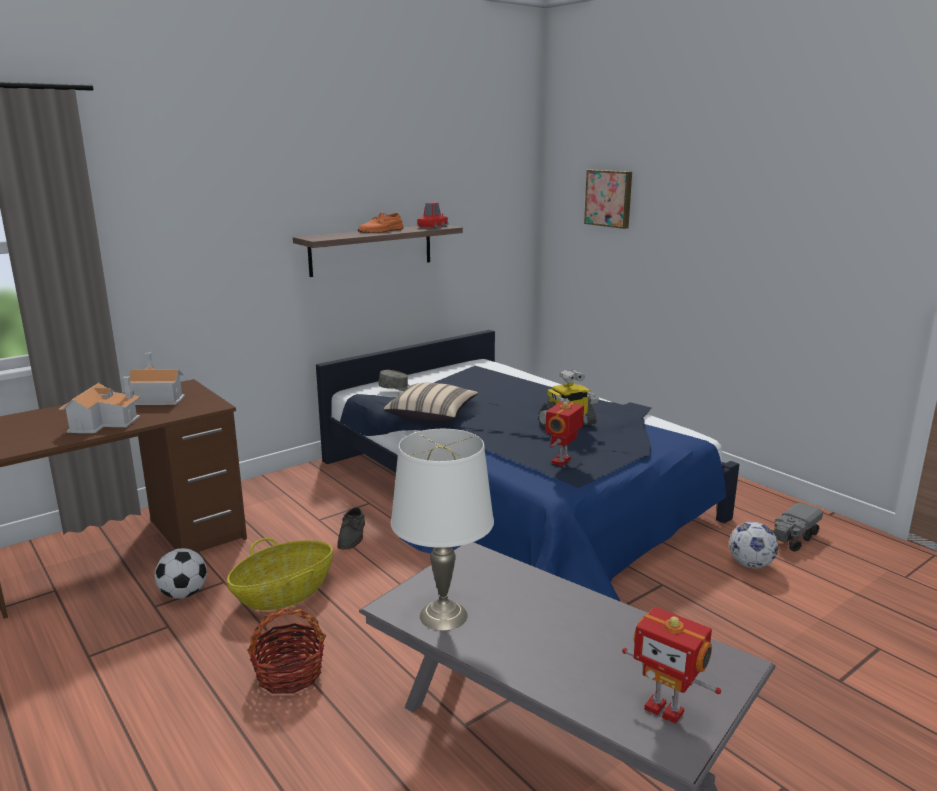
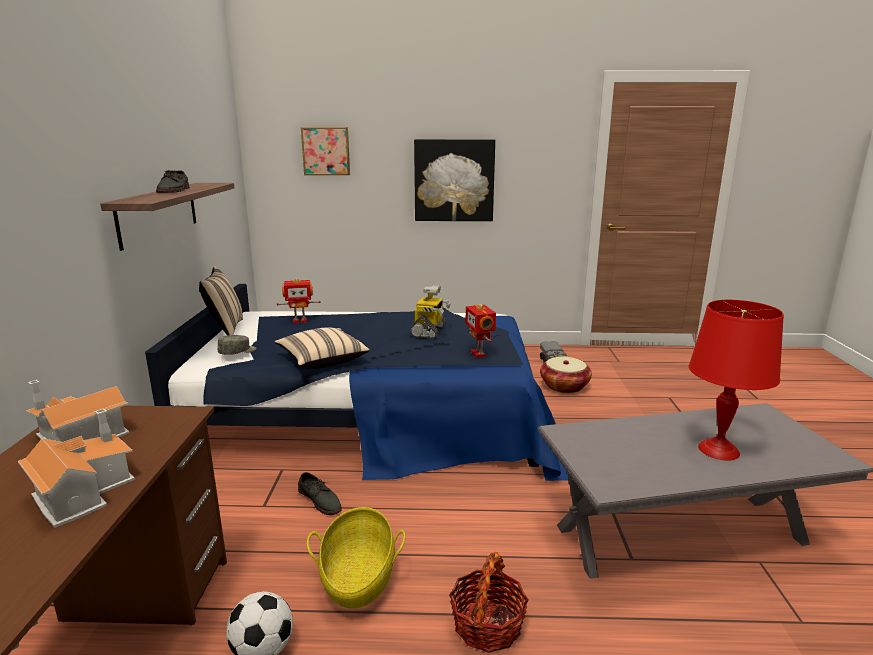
camera: 50 degrees left, 0 degrees up
orange shoe [358,213,404,233] -> grey shoe [156,170,189,193]
white table lamp [391,429,494,631] -> none
red toy car [417,202,449,229] -> none
toy robot [622,607,721,724] -> toy robot moved to [277,278,321,324]
football [729,522,778,569] -> basket [540,356,592,393]
none -> beige pillow [199,267,243,335]
none -> picture [414,139,495,221]
none -> red table lamp [689,300,784,461]

